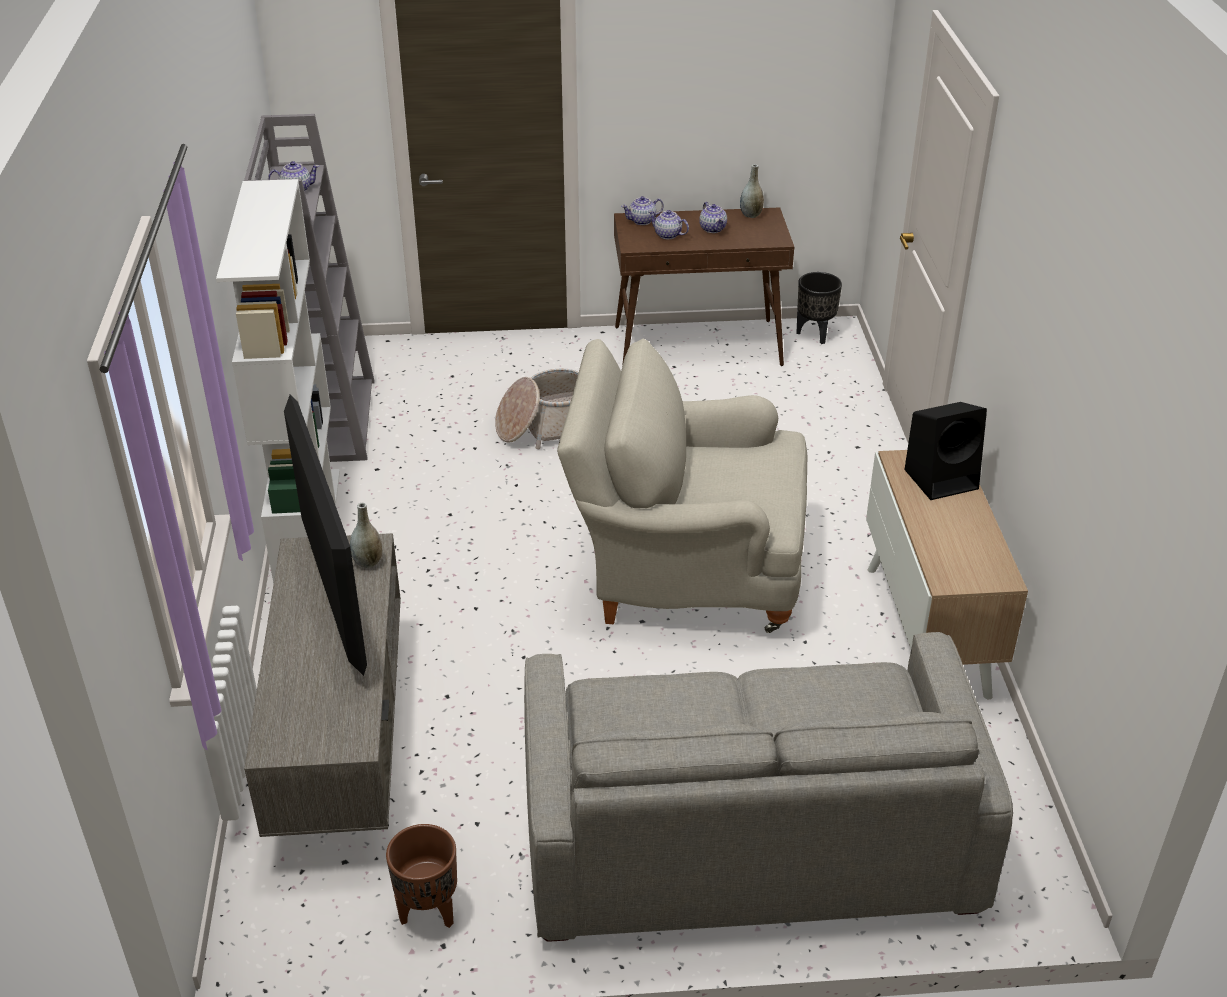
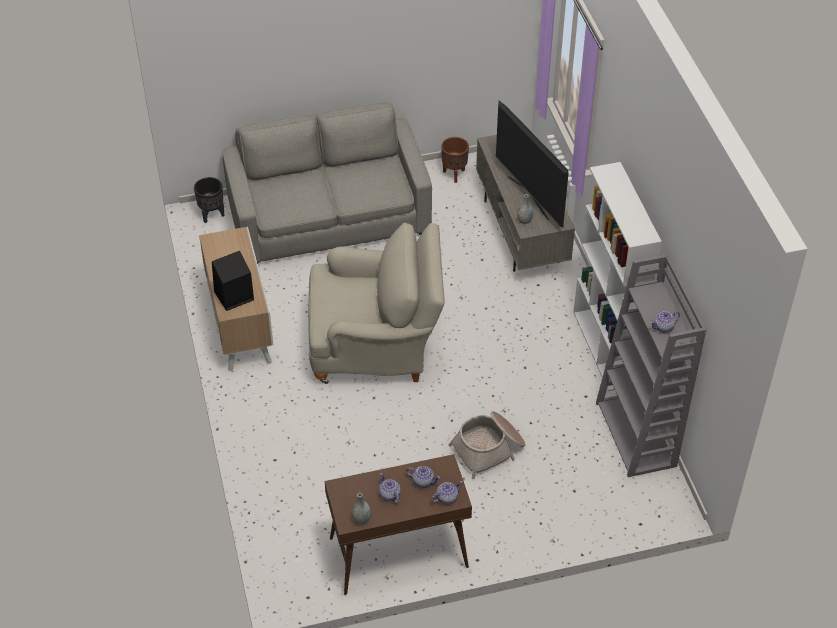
camera: 170 degrees right, 10 degrees up
black planter [796,272,842,344] -> black planter moved to [194,177,224,223]

